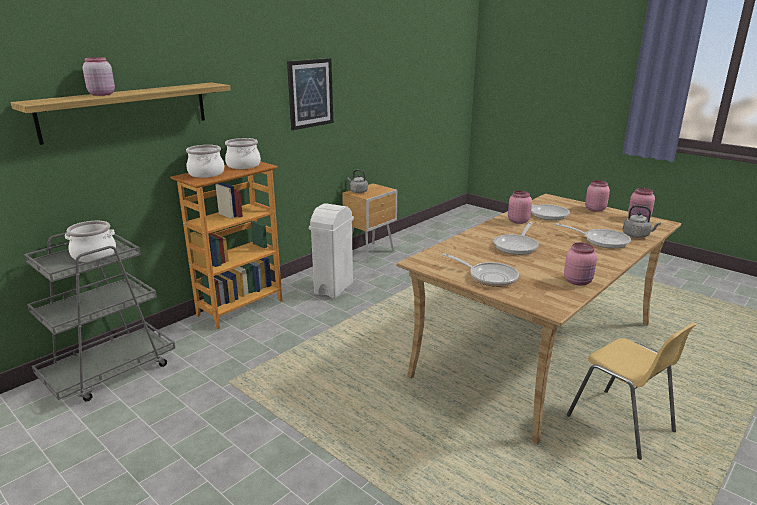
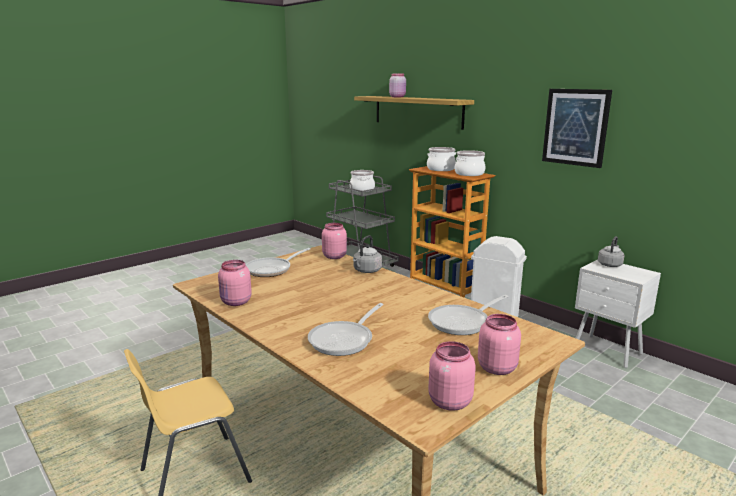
camera: 95 degrees right, 5 degrees down
brown nightstand [342,183,397,262] -> white nightstand [575,260,661,368]
frying pan [494,222,539,255] -> none
pink jar [508,191,532,224] -> pink jar moved to [322,223,347,259]
grey kettle [623,205,661,238] -> grey kettle moved to [353,235,382,273]

